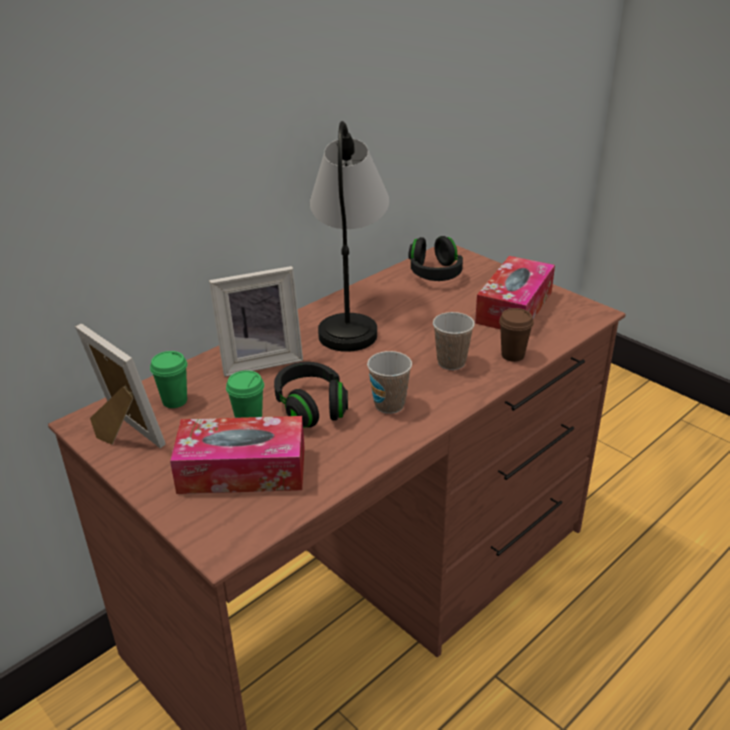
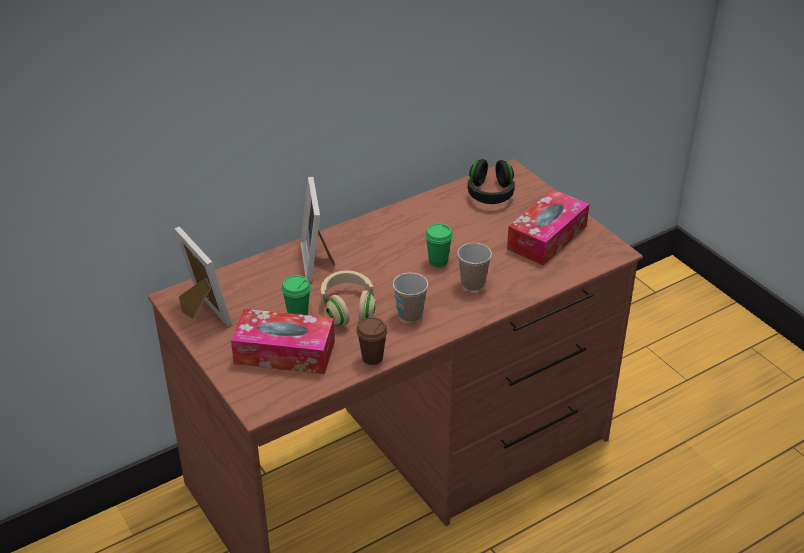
camera: 10 degrees right, 5 degrees up
green cup [150,351,187,408] -> green cup moved to [425,223,453,267]
picture frame [209,266,303,377] -> picture frame turned 90 degrees clockwise [300,177,335,282]
black headphones [274,362,348,428] -> beige headphones [321,270,376,326]
table lamp [310,121,389,352] -> none
brown cup [499,308,534,362] -> brown cup moved to [357,317,388,365]

